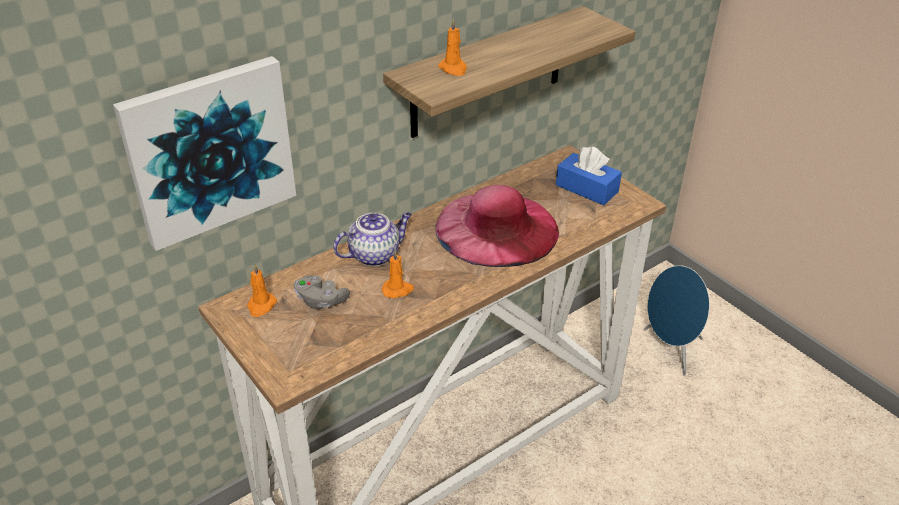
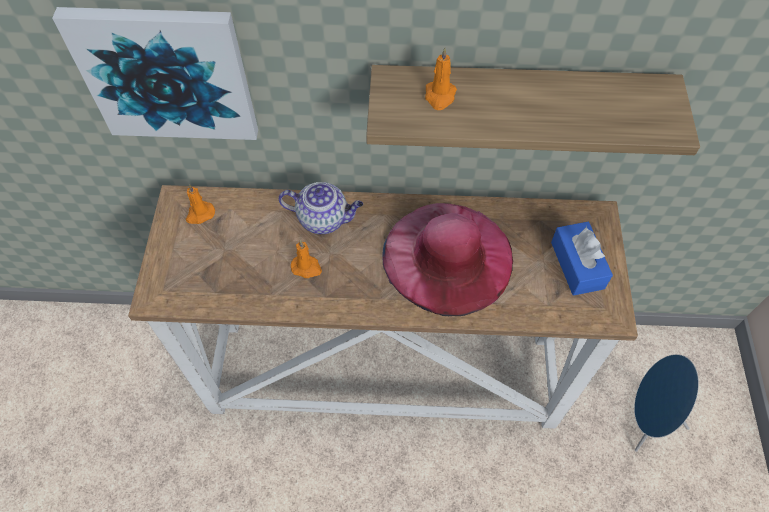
camera: 40 degrees right, 20 degrees up
grey game controller [294,275,350,309] -> none

